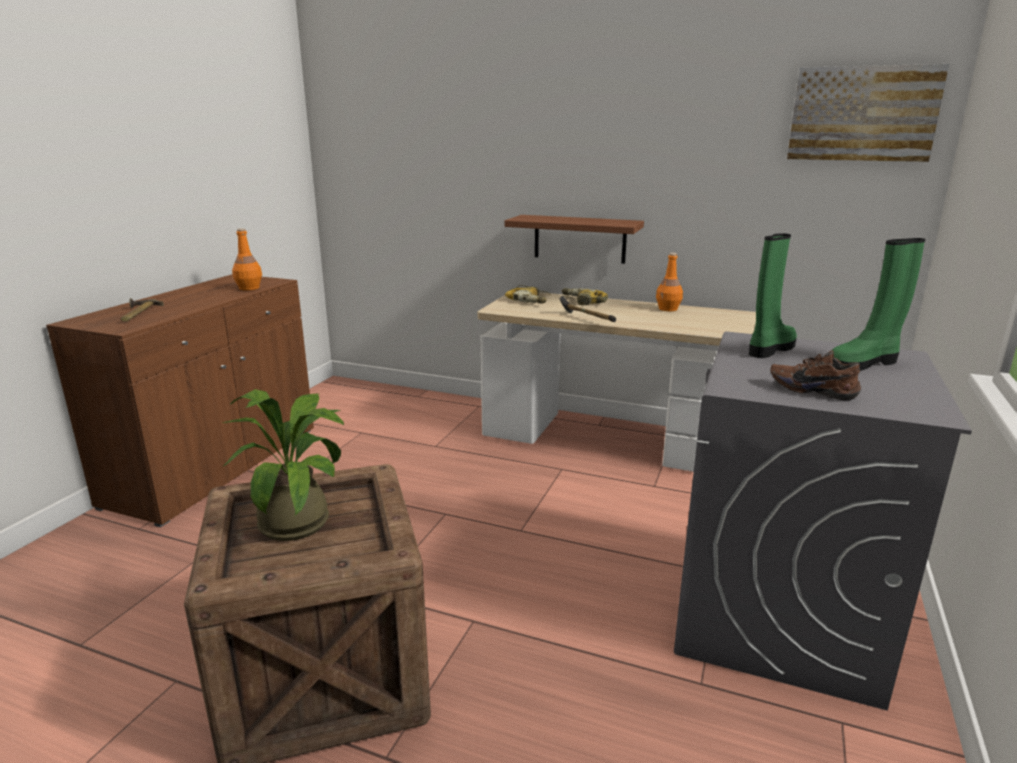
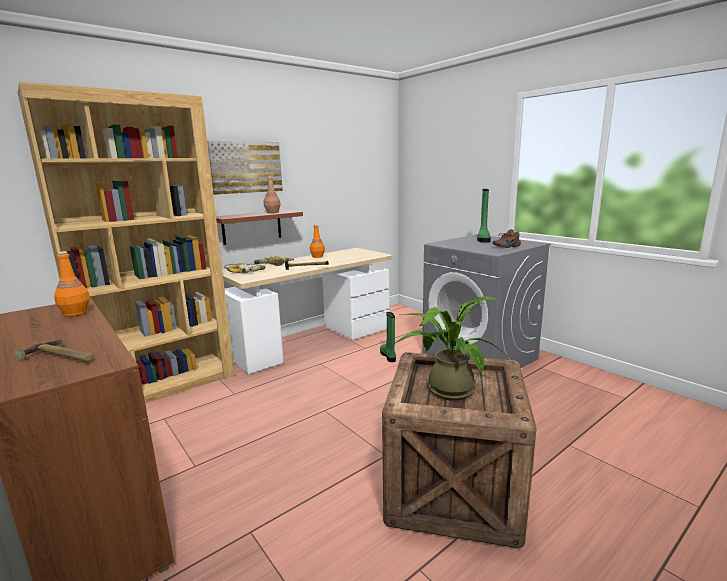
camera: 60 degrees left, 5 degrees down
green boot [749,233,797,358] -> green boot moved to [380,312,396,362]
picture [787,64,949,162] -> picture moved to [207,141,283,195]
none -> brown bookcase [18,81,235,404]
none -> brown bottle [264,176,281,213]

